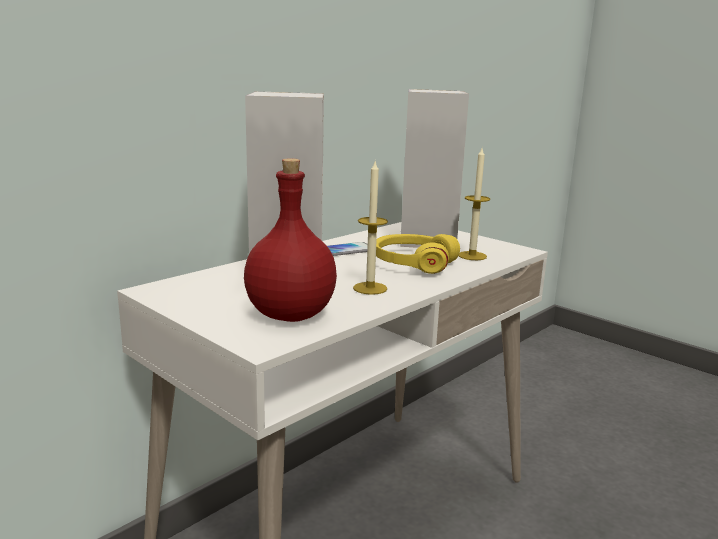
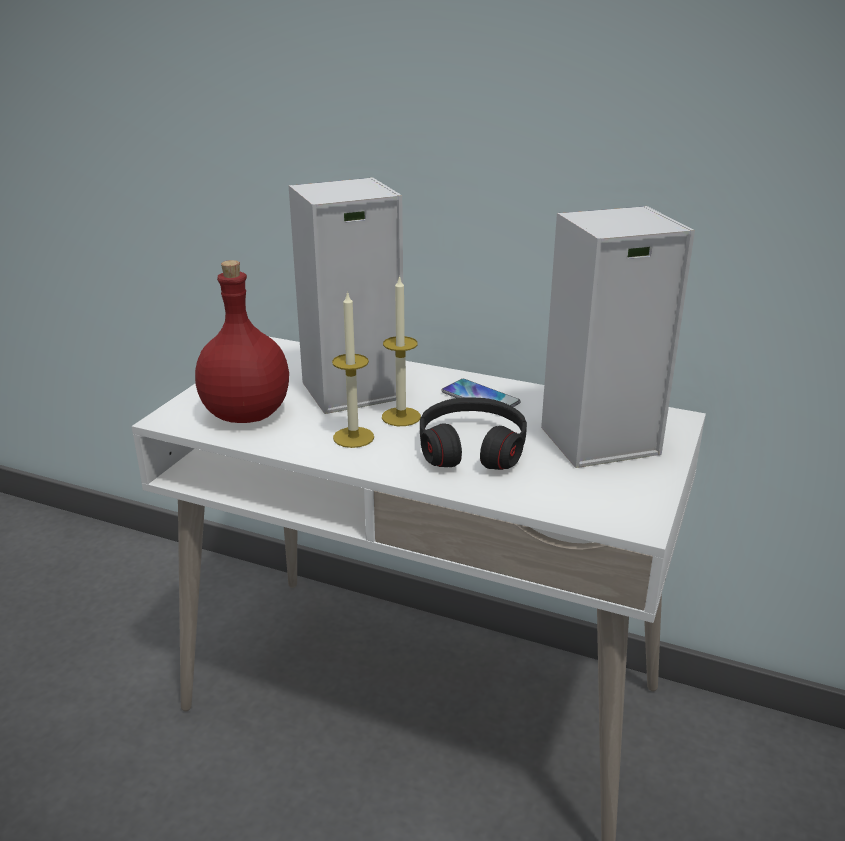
camera: 70 degrees right, 10 degrees up
yellow headphones [376,234,460,274] -> black headphones [420,397,527,470]
candle [459,148,490,260] -> candle moved to [382,275,421,426]

